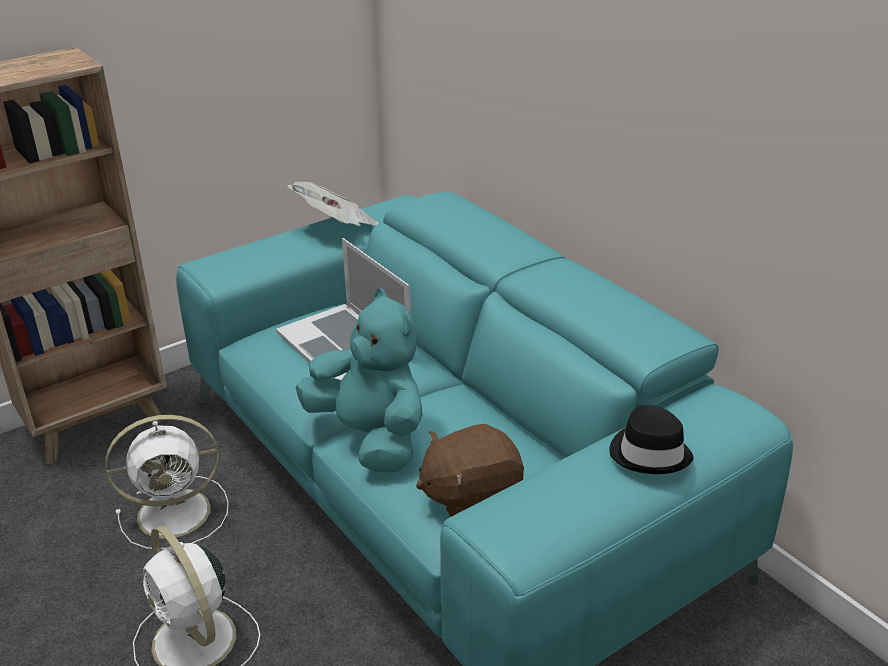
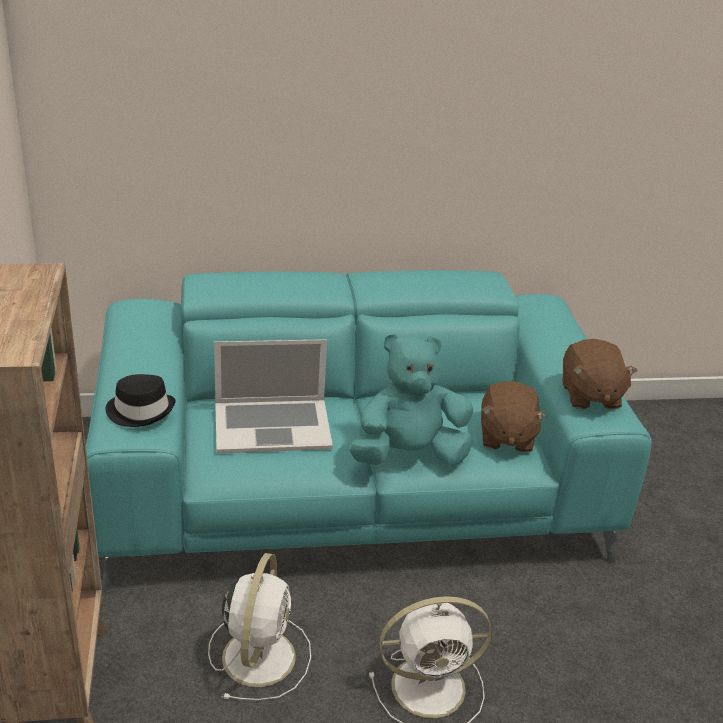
camera: 65 degrees left, 0 degrees up
newspaper [287,182,379,226] -> none
black hat [609,405,693,474] -> black hat moved to [106,374,176,427]
none -> brown plush toy [562,339,638,409]

